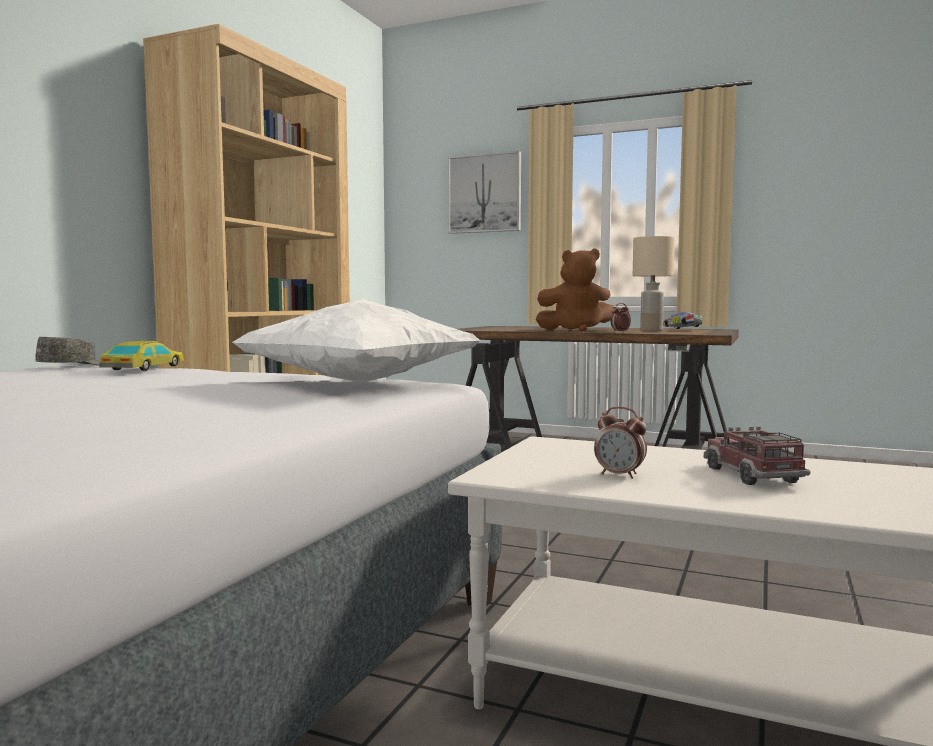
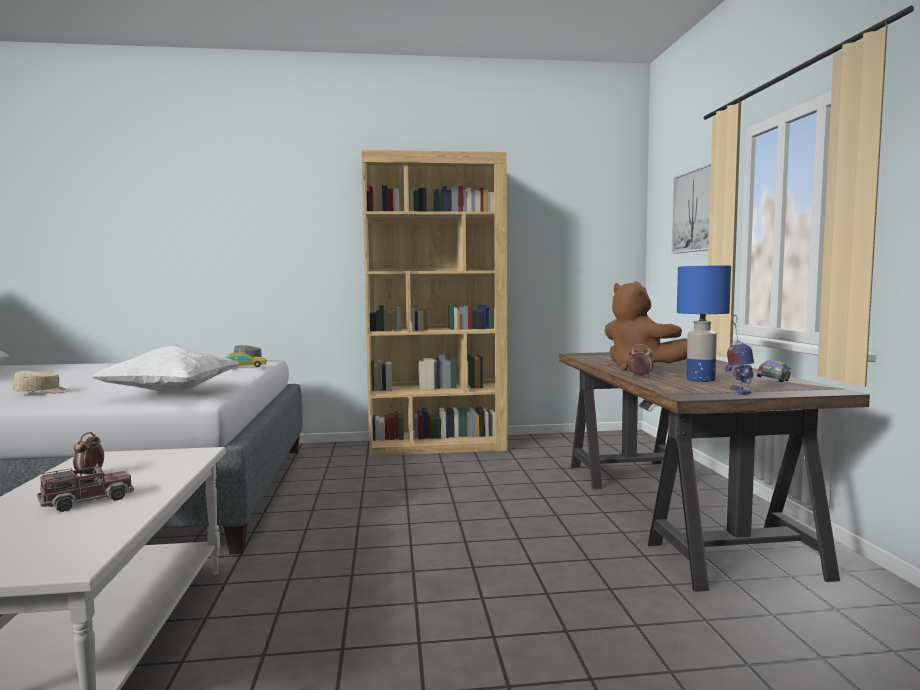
camera: 60 degrees right, 0 degrees up
beige table lamp [633,236,675,331] -> blue table lamp [677,266,731,382]
none -> beige cap [13,371,70,393]
none -> toy robot [724,315,754,395]

